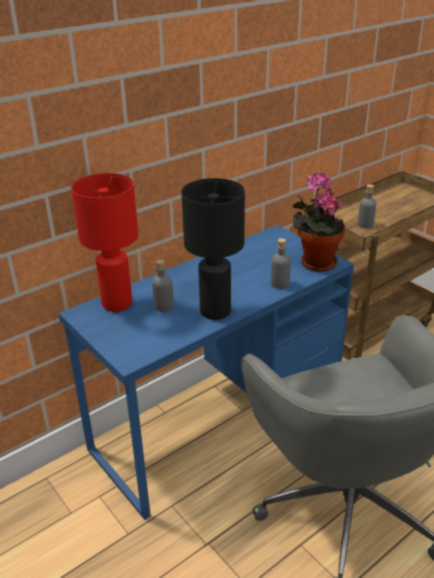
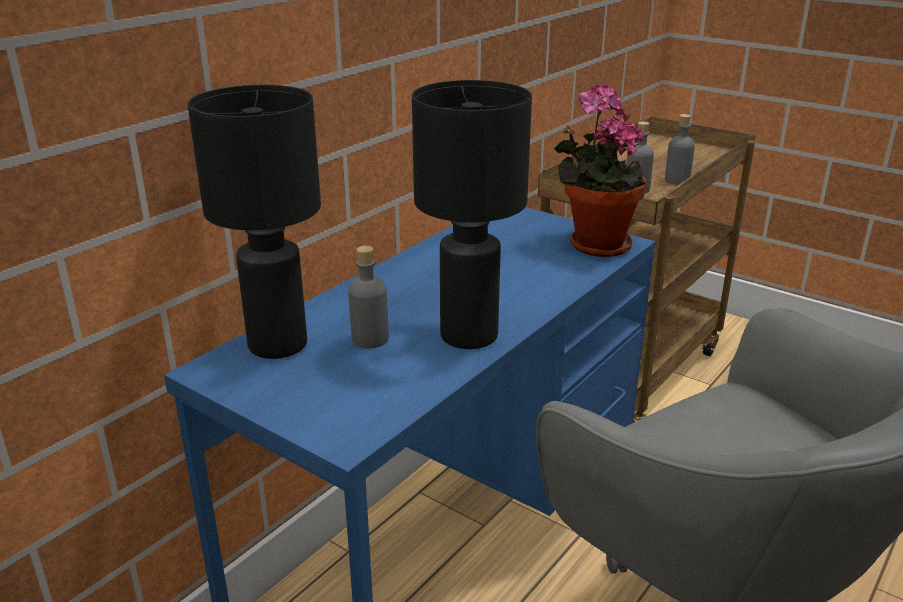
camera: 15 degrees left, 5 degrees down
red table lamp [71,173,138,312] -> black table lamp [187,85,321,359]
grey bottle [271,238,291,289] -> grey bottle moved to [665,114,695,185]

